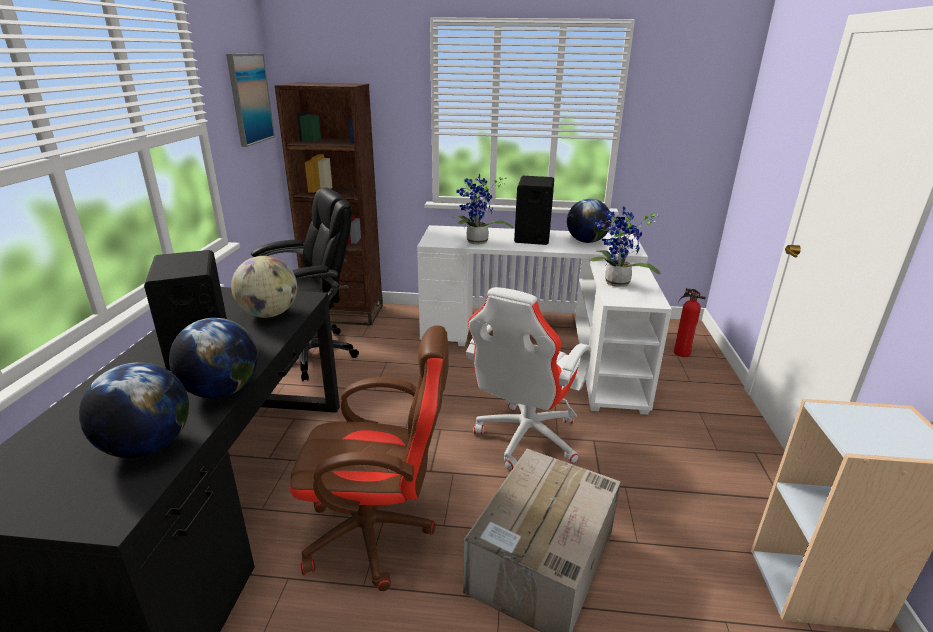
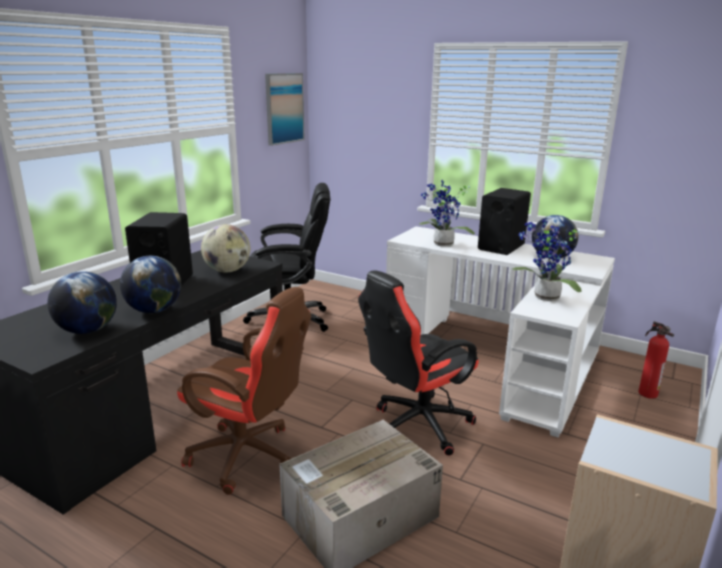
camera: 25 degrees right, 5 degrees down
brown bookcase [275,82,383,326] -> none
white office chair [466,287,591,470] -> black office chair [358,270,479,456]

